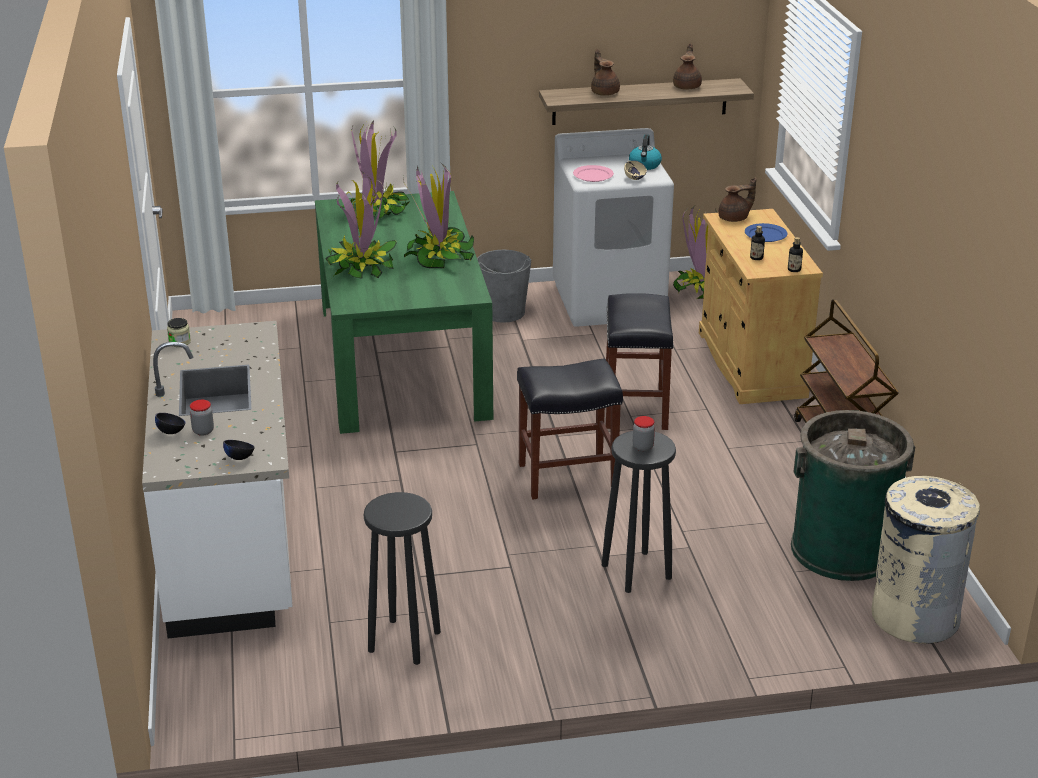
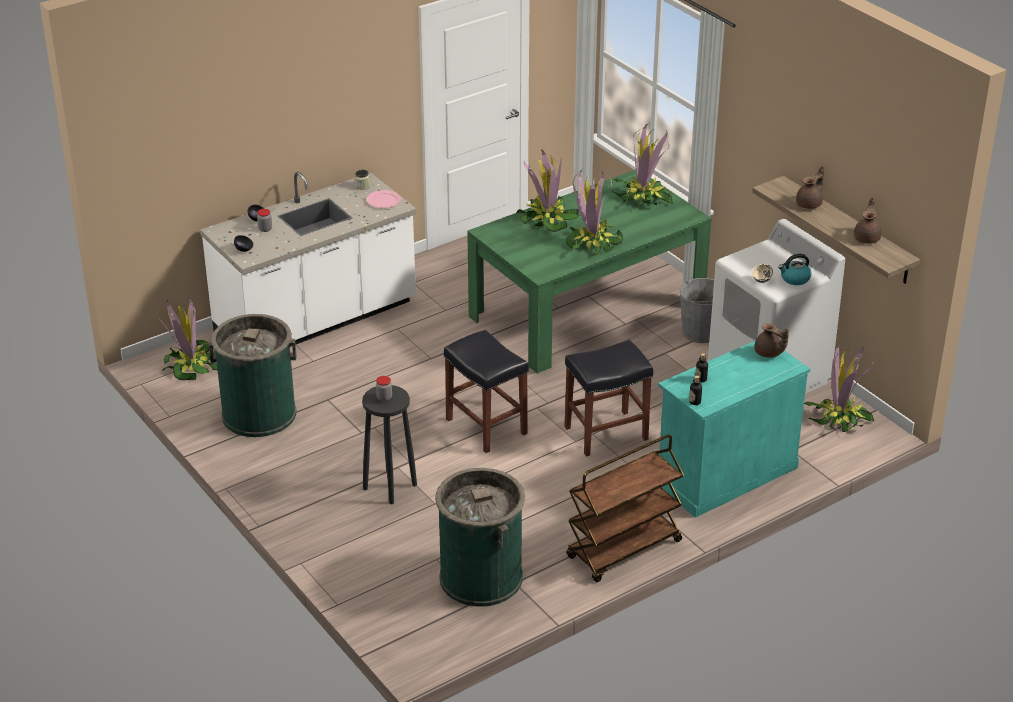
camera: 65 degrees right, 5 degrees up
black stool [364,492,441,665] -> green trash can [209,314,297,437]
pink plate [573,165,614,182] -> pink plate moved to [366,190,401,208]
brown teapot [673,43,702,90] -> brown teapot turned 60 degrees counterclockwise [854,197,882,244]
beige cabinet [699,209,823,404] -> turquoise cabinet [658,341,810,518]
blue plate [745,223,788,242] -> none
beige trash can [872,476,980,644] -> none
none -> potted plant [157,296,217,380]

